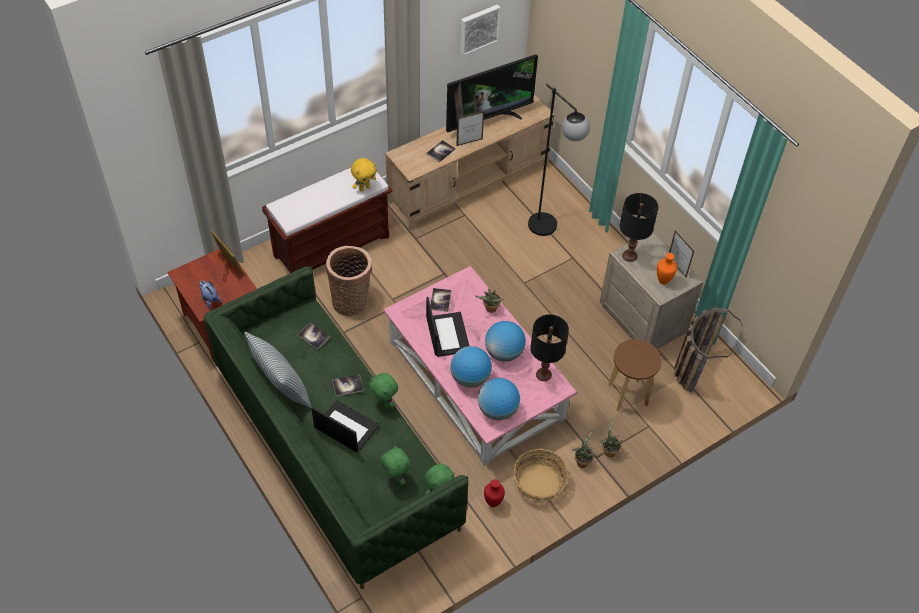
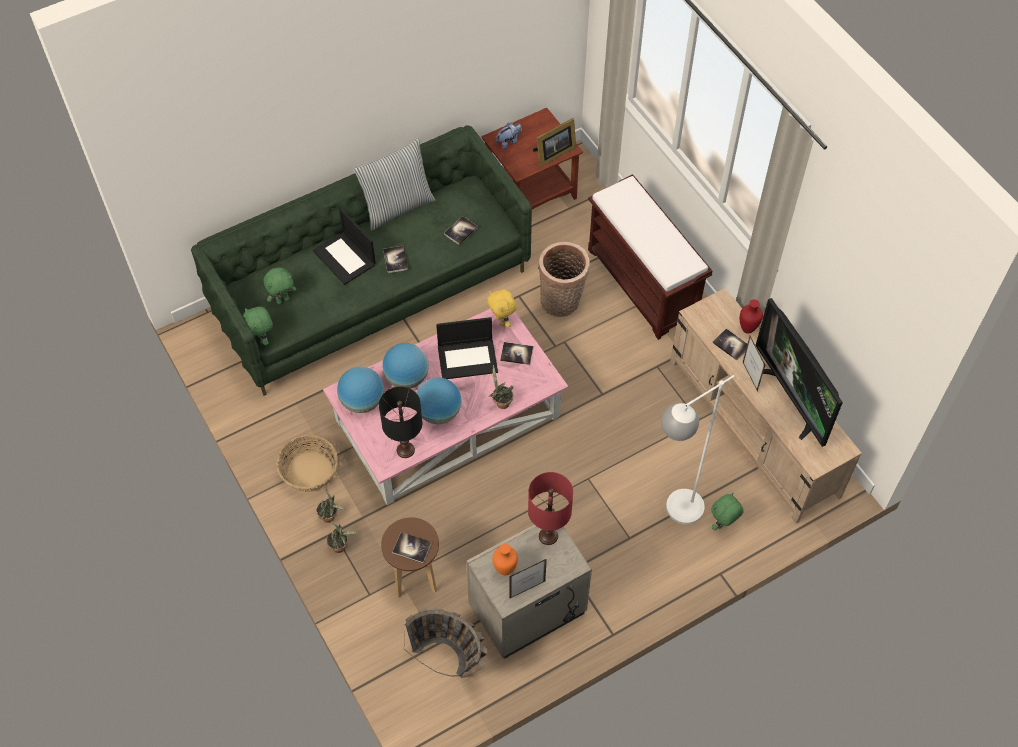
camera: 95 degrees right, 5 degrees up
laptop [311,400,379,452] -> laptop turned 105 degrees clockwise [313,208,376,285]
yellow plush toy [351,158,376,192] -> yellow plush toy moved to [487,289,517,327]
green plush toy [369,373,398,408] -> green plush toy moved to [711,493,743,531]
picture [460,4,500,56] -> none
red vase [484,479,505,507] -> red vase moved to [740,299,763,334]
black floor lamp [528,84,590,236] -> white floor lamp [661,375,735,524]
black table lamp [620,193,658,262] -> red table lamp [528,472,573,545]
none -> book [392,532,432,563]

